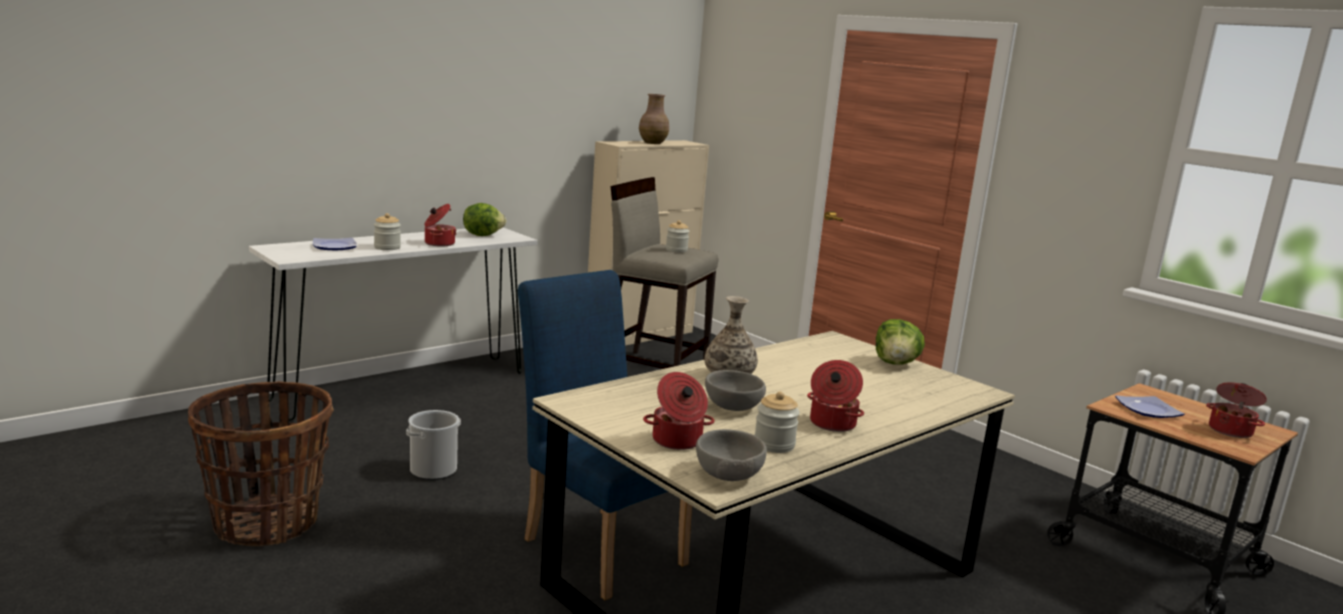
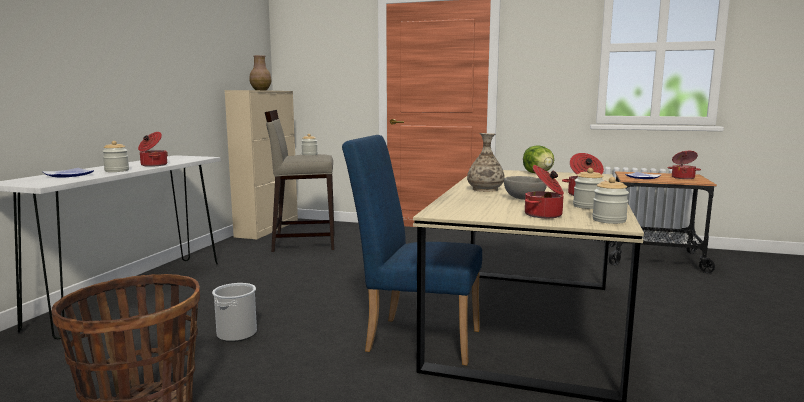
camera: 30 degrees left, 5 degrees down
lettuce [463,203,506,236] -> none
grey bowl [696,429,767,481] -> jar [592,177,629,224]

